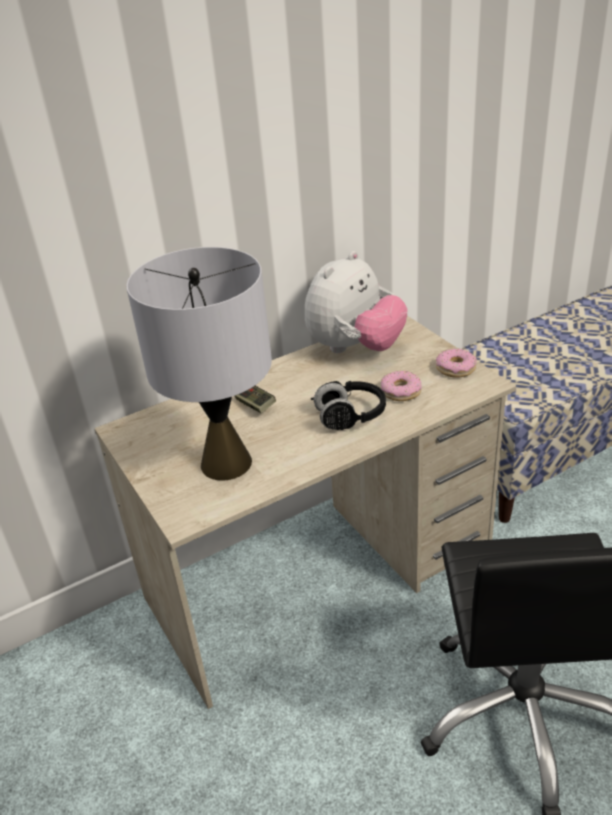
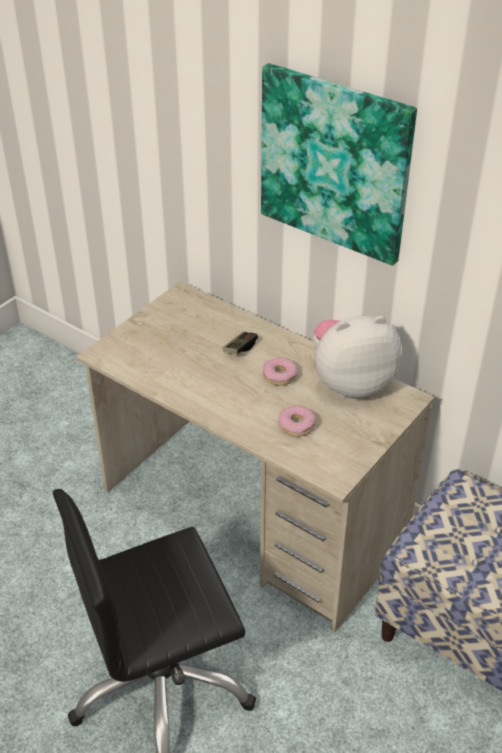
camera: 65 degrees right, 5 degrees up
grey table lamp [126,247,272,481] -> none
plush toy [305,251,407,353] -> plush toy turned 150 degrees clockwise [313,315,402,397]
black headphones [311,381,386,430] -> none
donut [436,348,477,378] -> donut moved to [263,357,298,386]
none -> picture [261,63,417,266]

